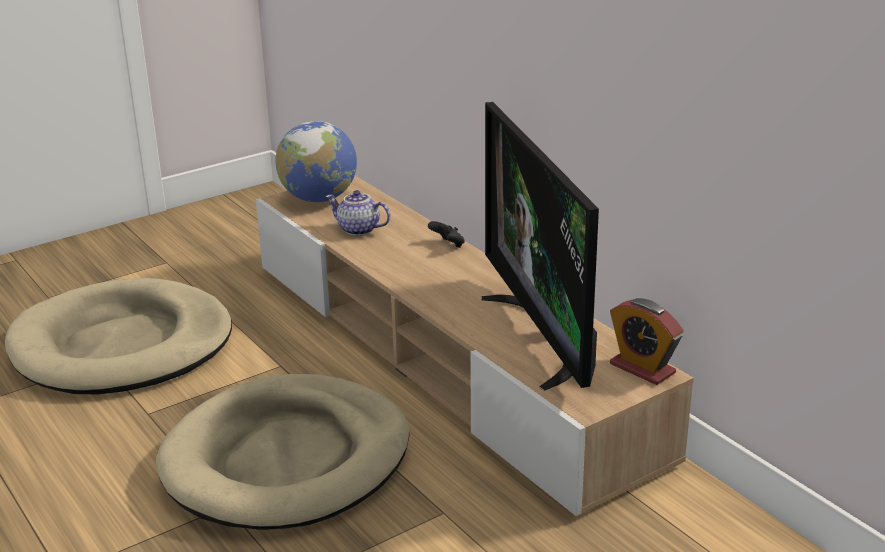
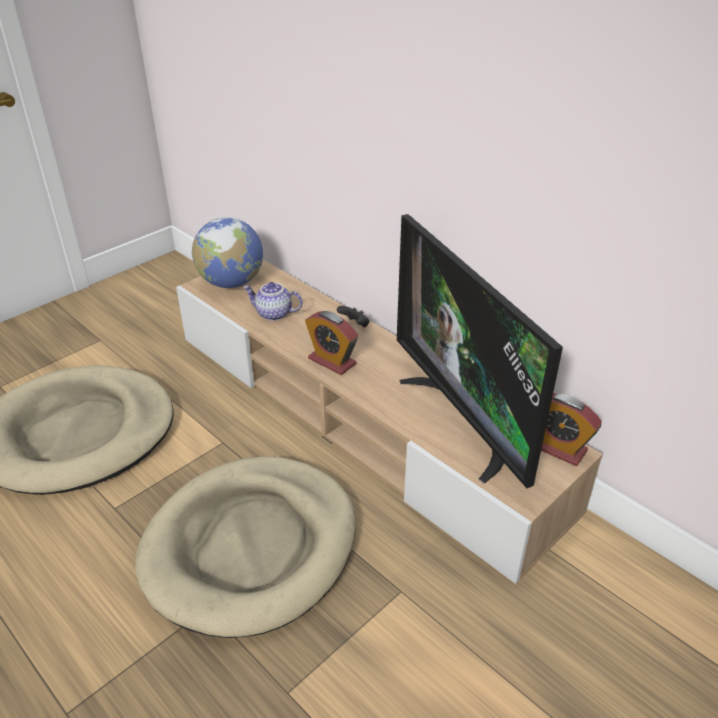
camera: 10 degrees left, 10 degrees up
none -> alarm clock [305,311,358,375]

